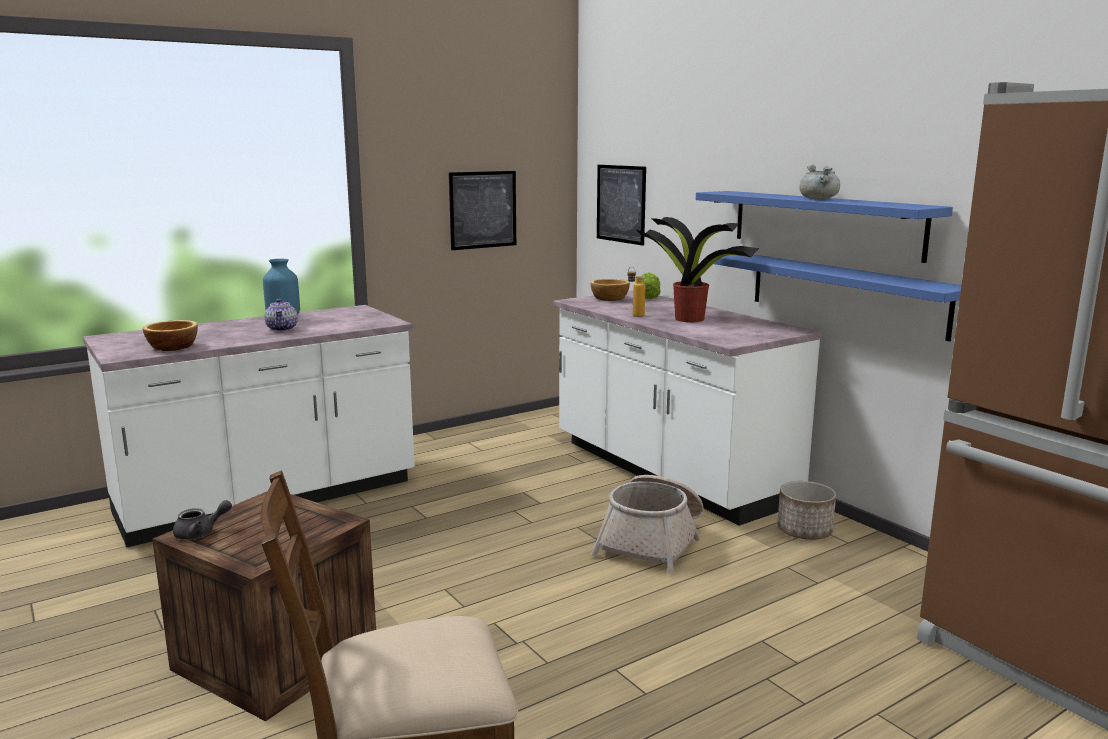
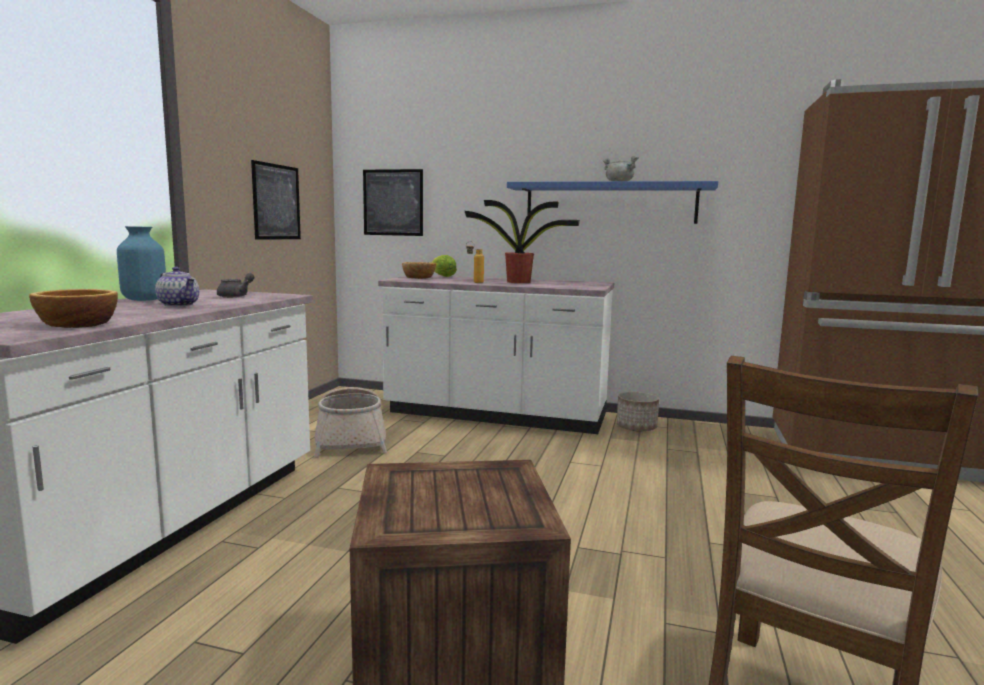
camera: 40 degrees left, 5 degrees down
grey teapot [173,500,232,540] -> grey teapot moved to [217,273,254,298]
basket [591,475,704,574] -> basket moved to [314,387,387,458]
blue shelf [714,255,961,342] -> none

